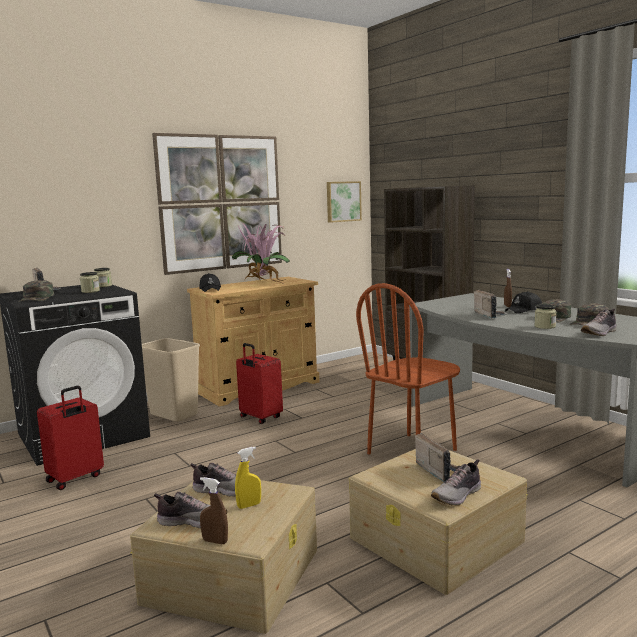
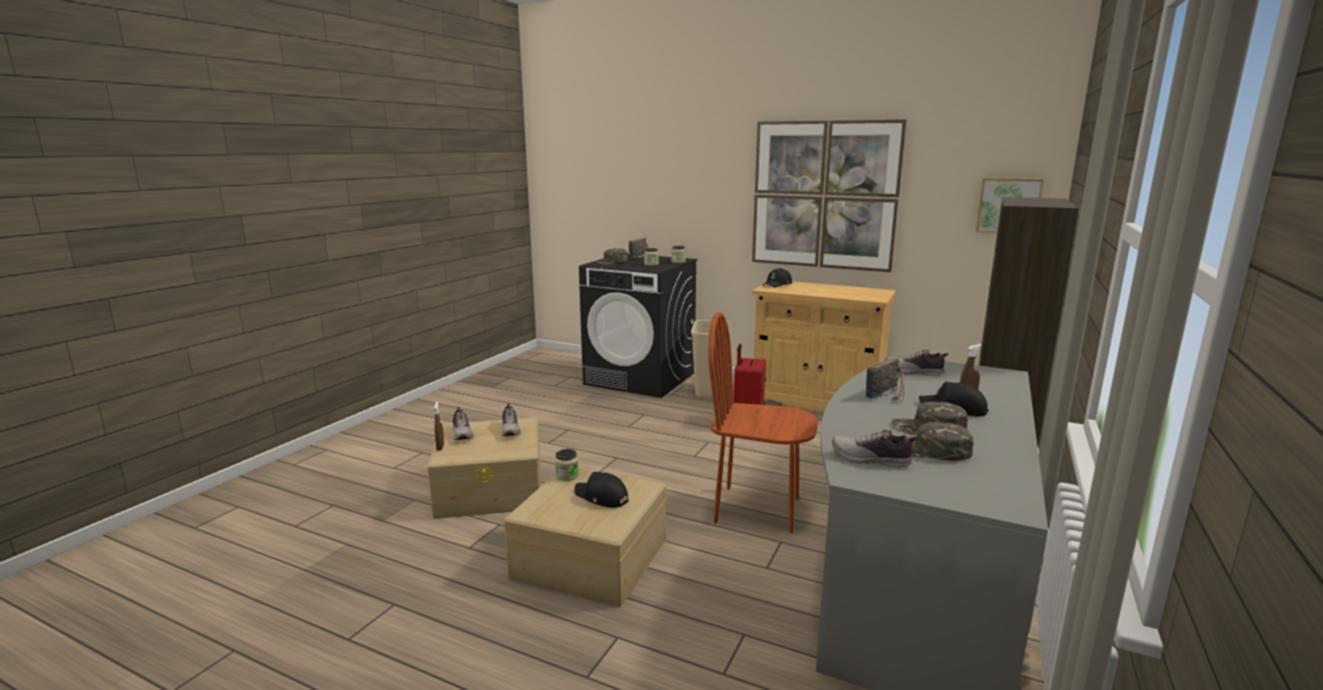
camera: 60 degrees right, 5 degrees up
red suitcase [37,386,104,490] -> none
potted plant [232,224,290,283] -> none
yellow spray bottle [235,447,261,509] -> none
radio [415,433,458,482] -> black cap [574,472,629,508]
shoe [431,459,481,506] -> shoe moved to [885,350,948,376]
jar [534,304,556,329] -> jar moved to [555,449,579,481]

